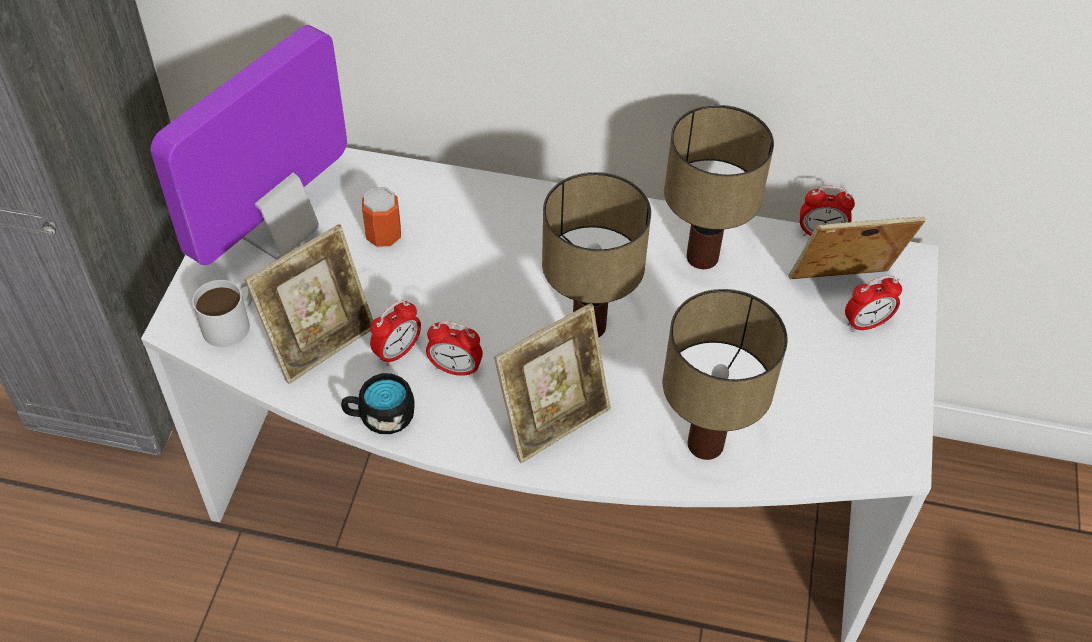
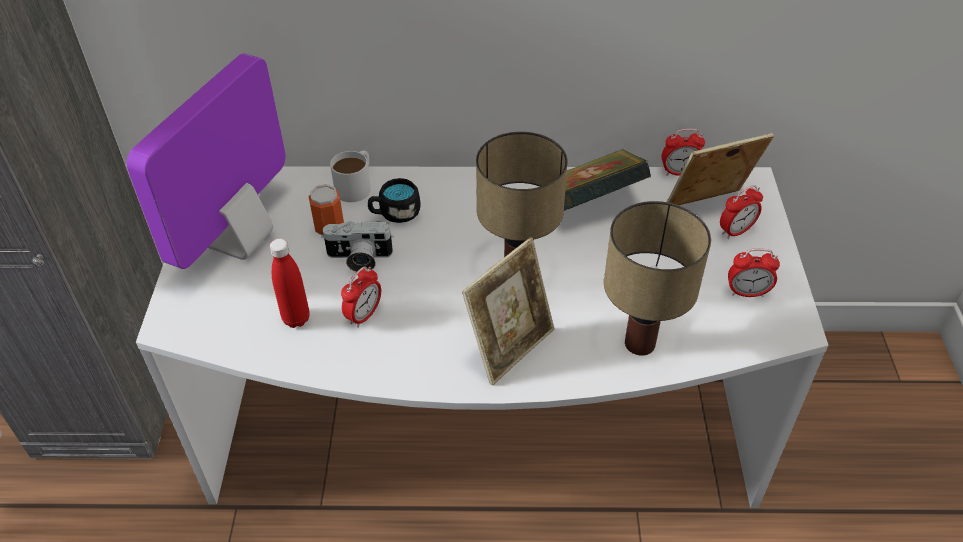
camera: 10 degrees left, 5 degrees down
white mug [192,280,253,347] -> white mug moved to [330,151,371,202]
picture frame [245,224,374,384] -> red bottle [270,239,310,328]
black mug [341,373,415,434] -> black mug moved to [368,178,420,223]
alarm clock [426,321,483,377] -> alarm clock moved to [728,248,780,297]
table lamp [664,105,774,269] -> book [564,149,651,211]
none -> camera [322,221,394,272]

